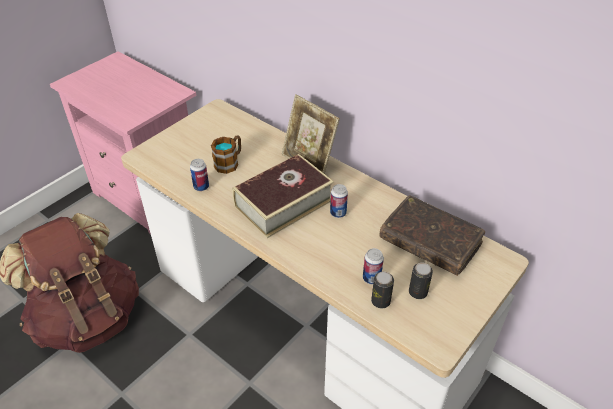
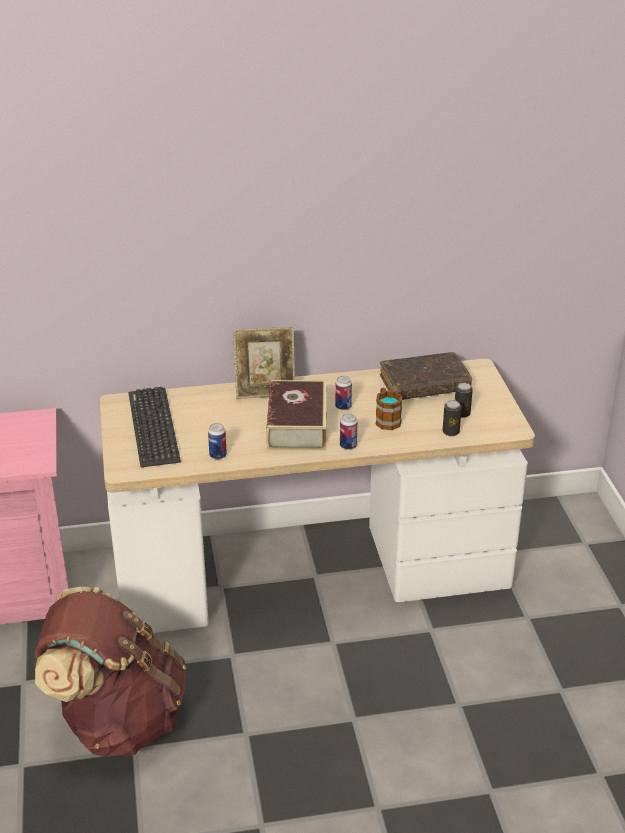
camera: 50 degrees left, 10 degrees down
mug [211,135,241,174] -> mug moved to [375,388,403,430]
can [363,248,384,284] -> can moved to [340,414,357,450]
none -> keyboard [129,387,181,467]

